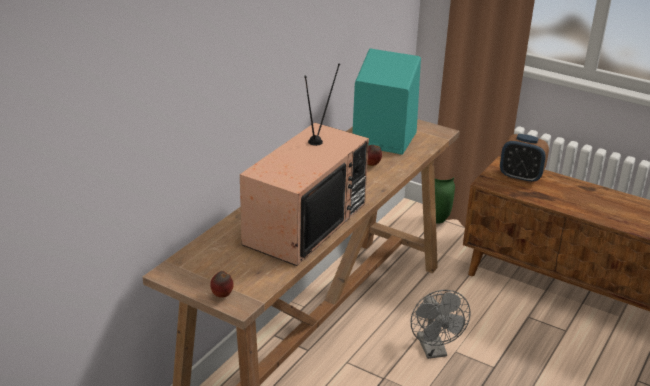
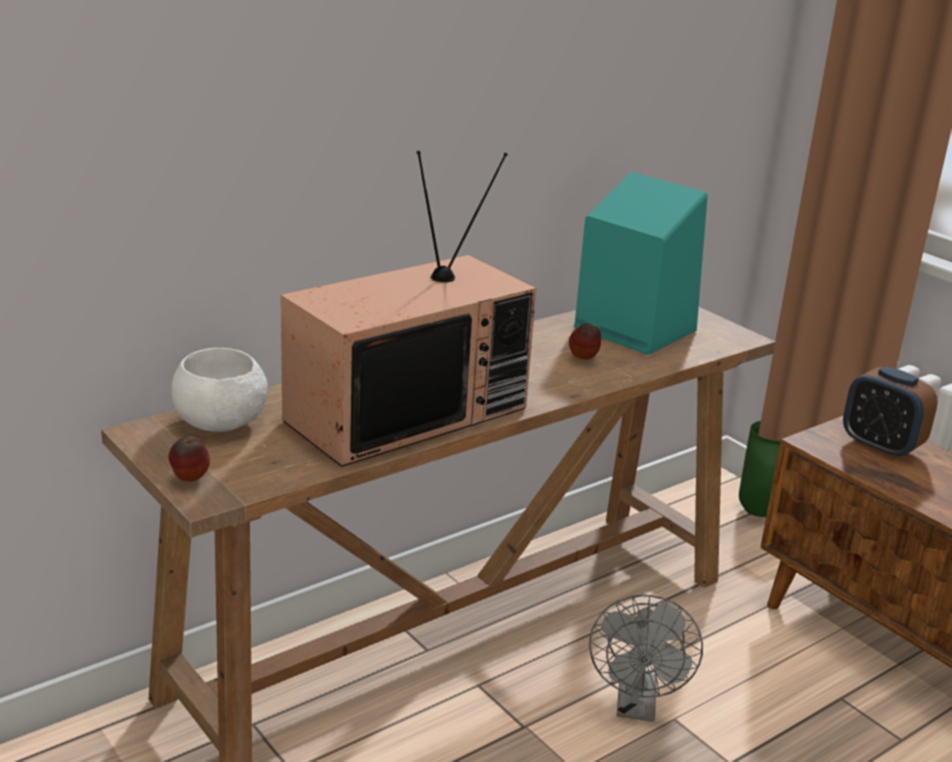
camera: 20 degrees right, 5 degrees down
none -> white bowl [171,348,268,432]

